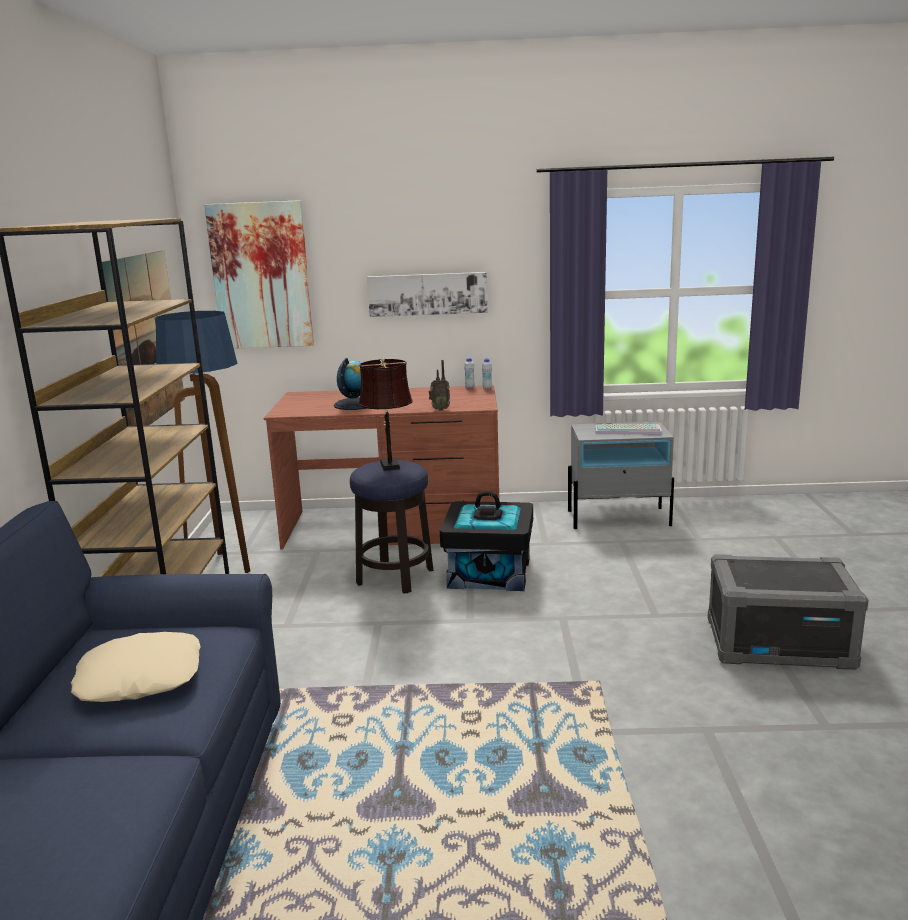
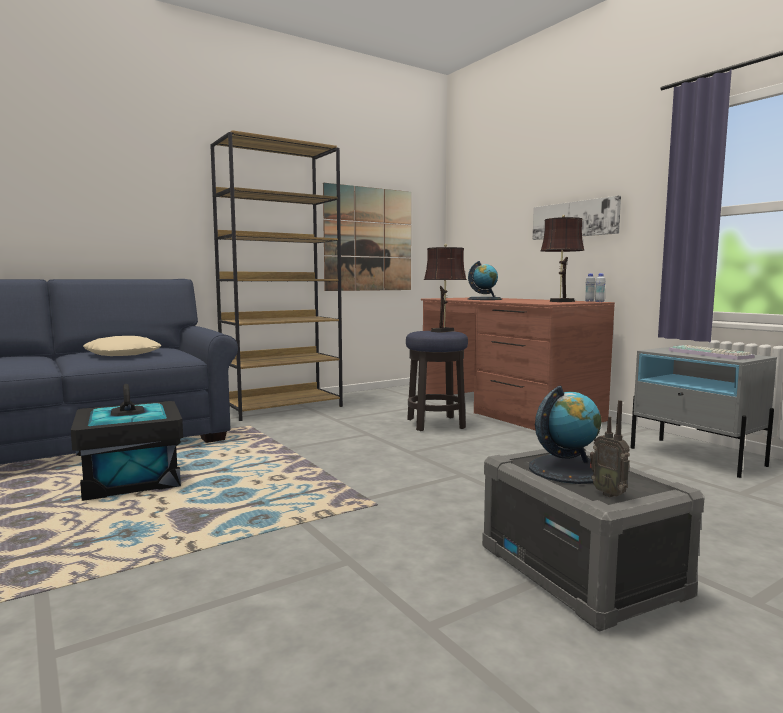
camera: 55 degrees right, 10 degrees down
floor lamp [156,311,250,573] -> none
picture [204,200,314,349] -> none
radio [429,360,450,411] -> radio moved to [590,400,630,497]
black storage box [440,491,533,591] -> black storage box moved to [71,384,183,501]
none -> globe [529,386,602,484]
none -> brown table lamp [540,215,584,302]

